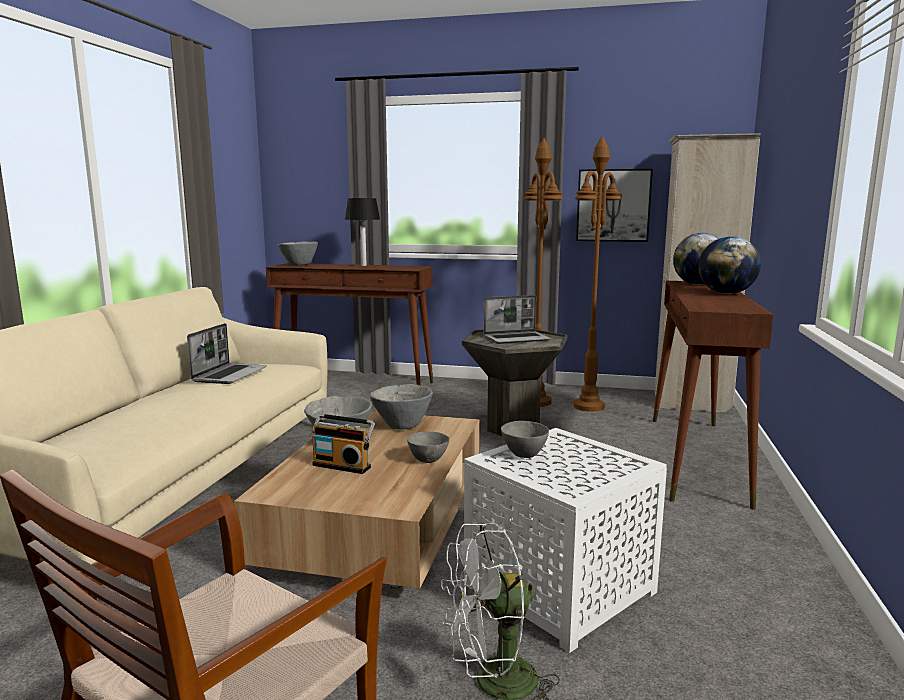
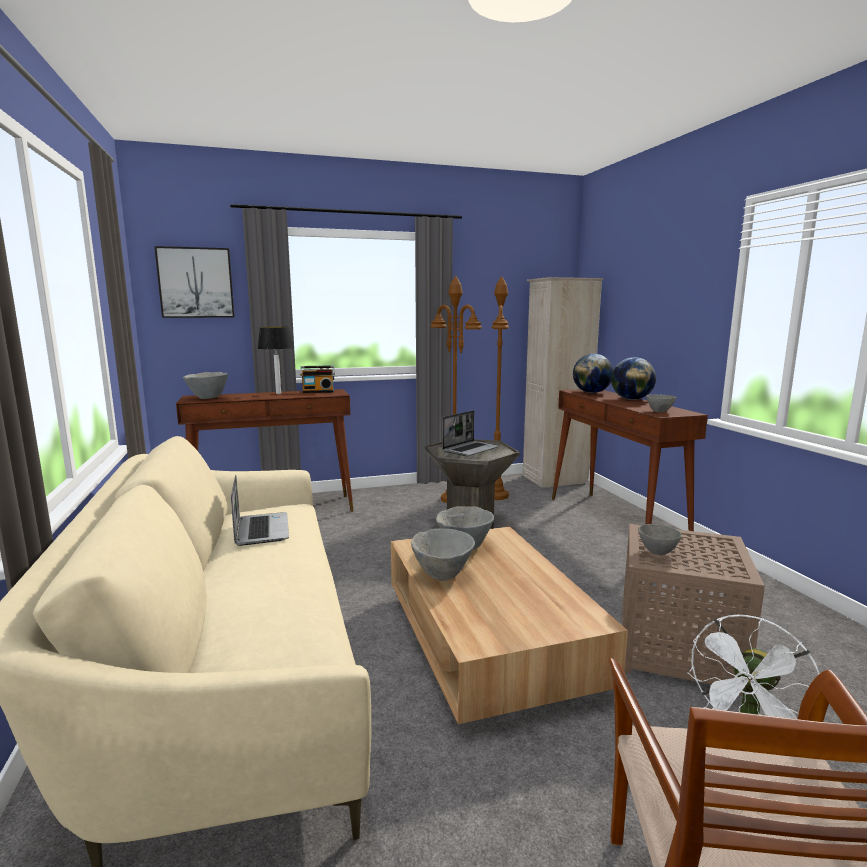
camera: 30 degrees left, 0 degrees up
radio [312,414,375,474] -> radio moved to [300,365,335,393]
grey bowl [407,431,450,463] -> grey bowl moved to [646,394,676,412]
white side table [464,428,667,653] -> brown side table [622,524,765,696]
picture [576,169,653,242] -> picture moved to [154,246,235,318]

